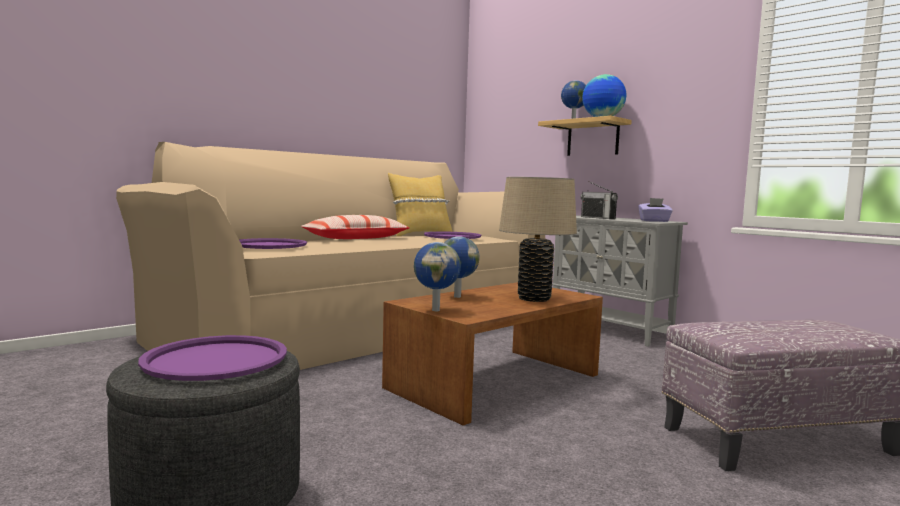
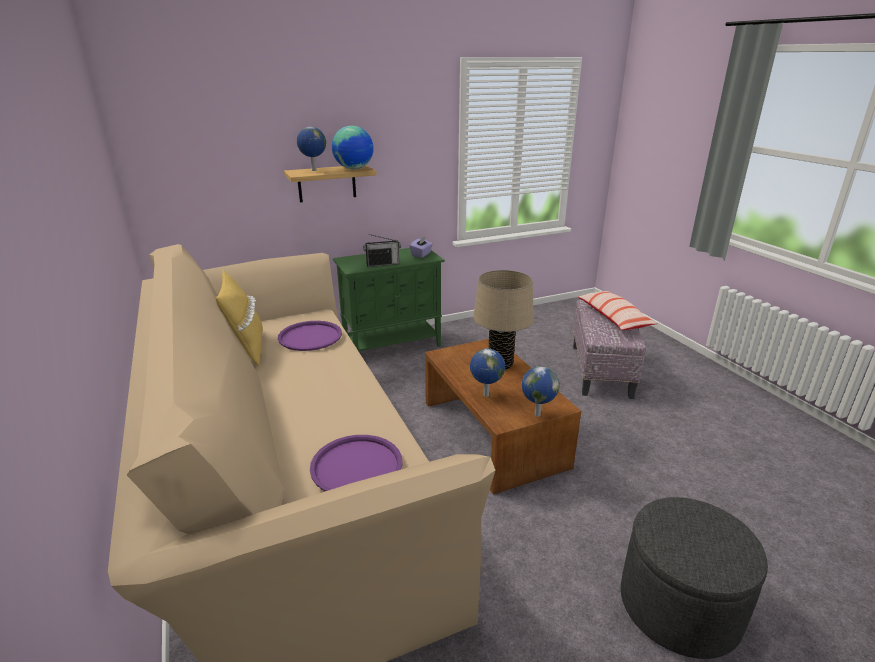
camera: 70 degrees left, 20 degrees up
purple tray [138,335,287,381] -> none
pillow [301,215,410,239] -> pillow moved to [578,291,658,330]
grey cabinet [552,216,688,347] -> green cabinet [333,248,445,351]

